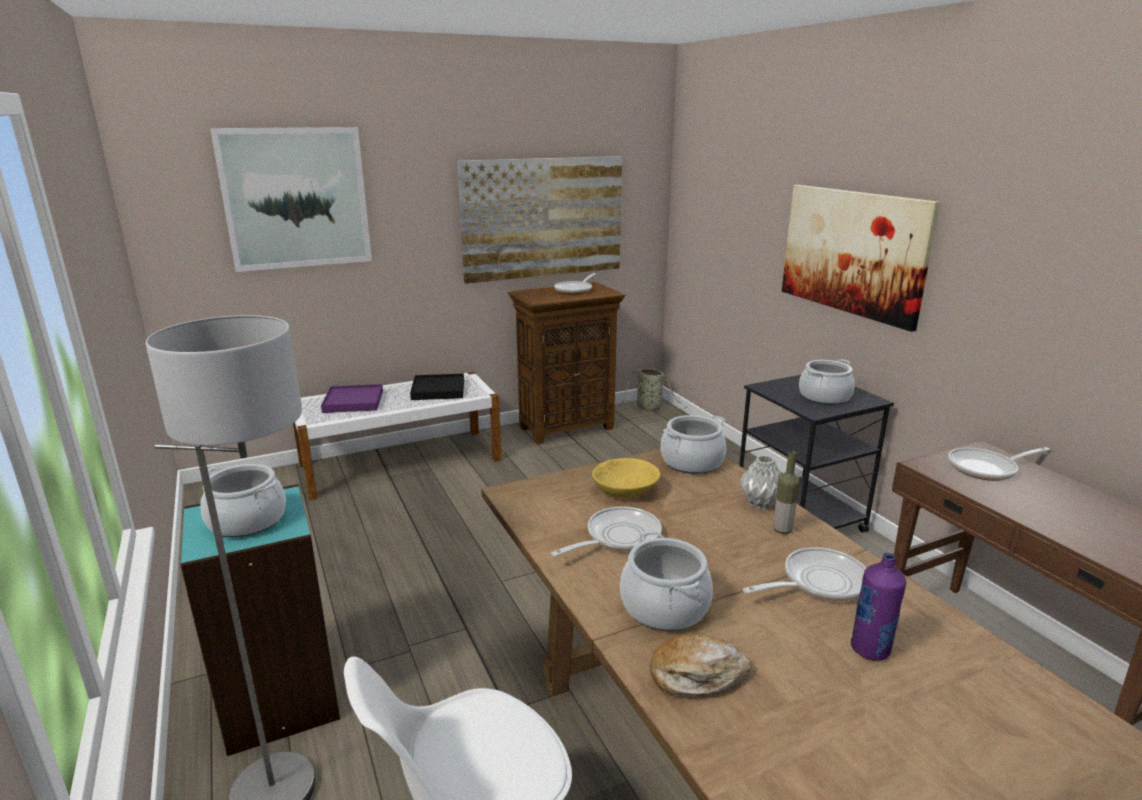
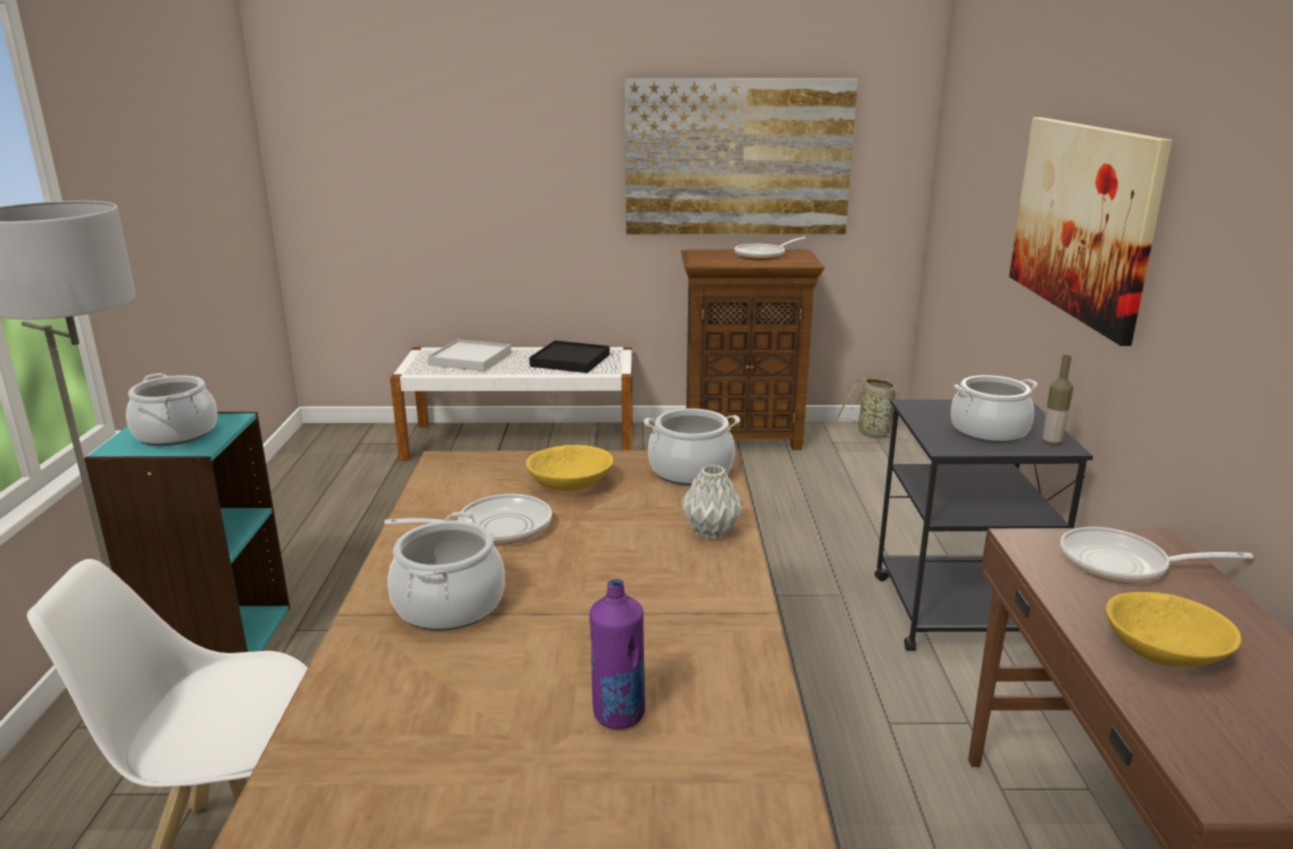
camera: 25 degrees right, 0 degrees up
picture [210,127,372,272] -> none
purple tray [321,384,383,413] -> white tray [427,339,511,371]
bread [650,635,751,695] -> none
frying pan [743,547,866,601] -> none
bottle [773,450,800,534] -> bottle moved to [1042,355,1073,445]
none -> yellow bowl [1106,592,1242,667]

